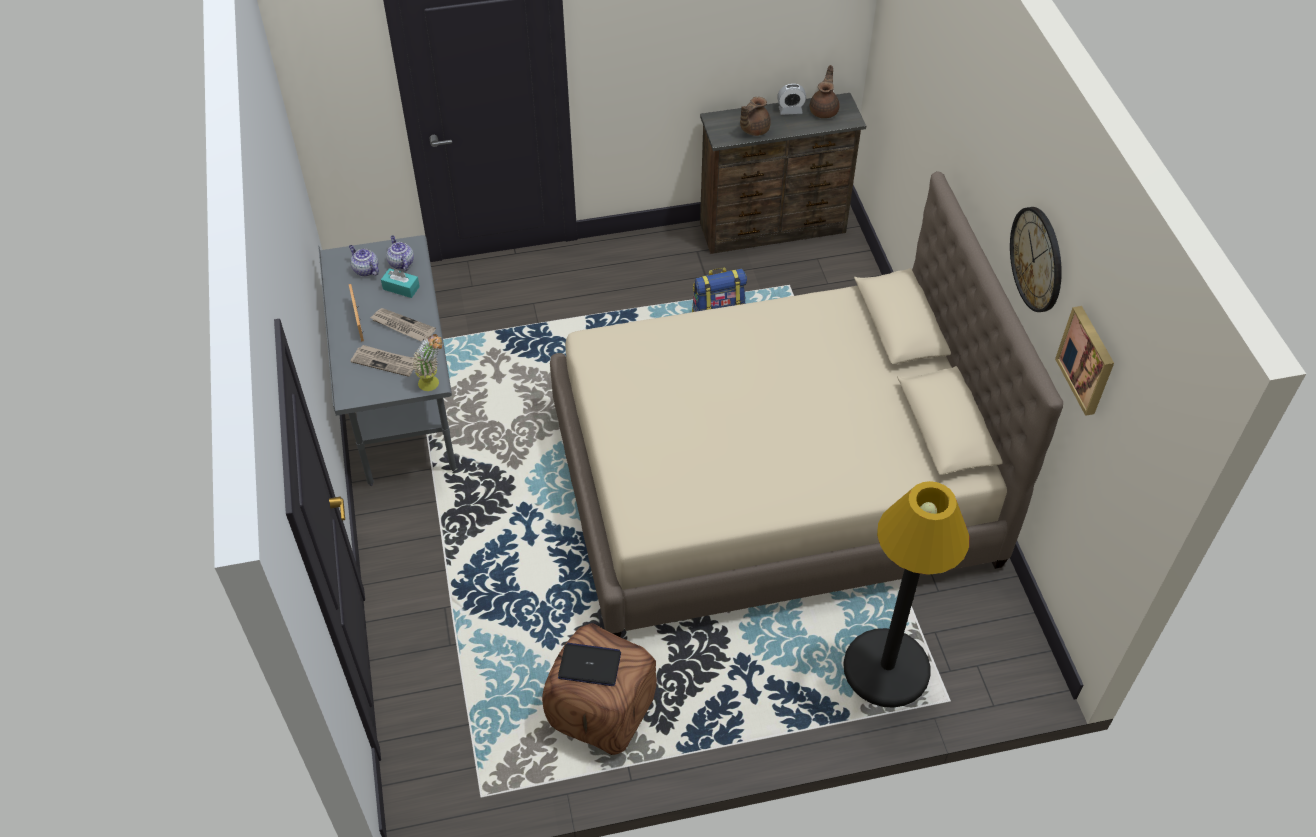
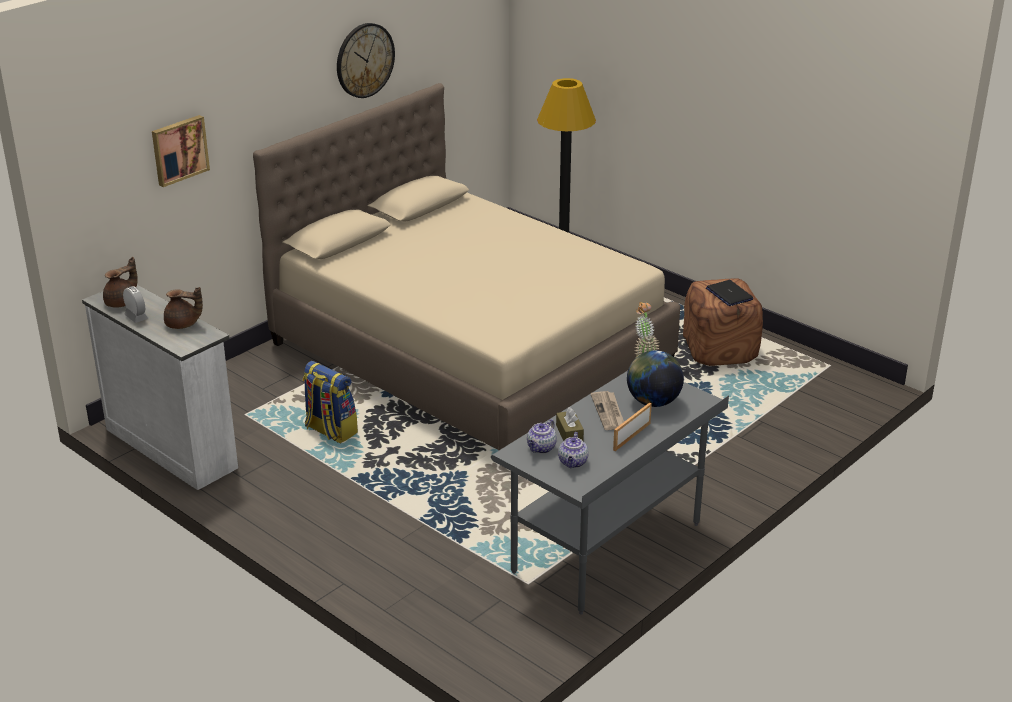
camera: 125 degrees left, 20 degrees down
newspaper [351,345,414,377] -> globe [627,350,684,407]
turquoise tissue box [381,268,420,298] -> brown tissue box [556,407,584,441]
brown dresser [700,93,866,254] -> white dresser [82,285,238,490]
brown teapot [810,65,840,118] -> brown teapot turned 150 degrees clockwise [103,257,138,307]
picture [1055,306,1114,416] -> picture moved to [152,115,210,187]

